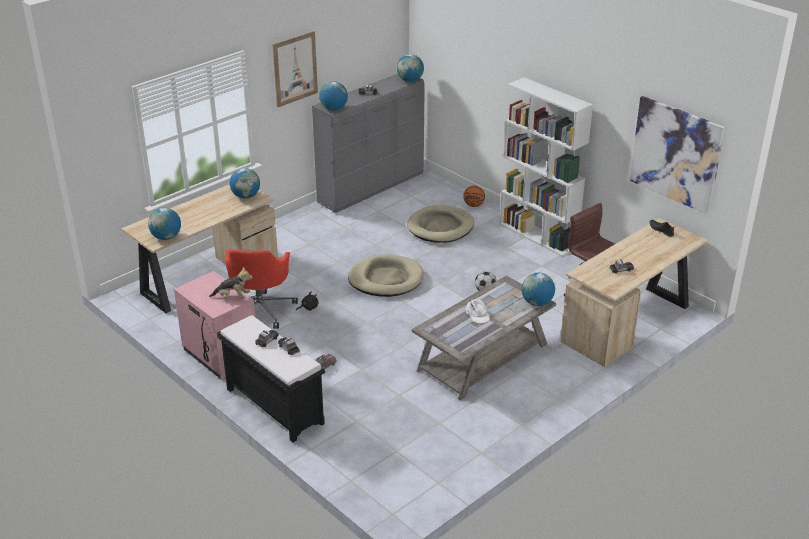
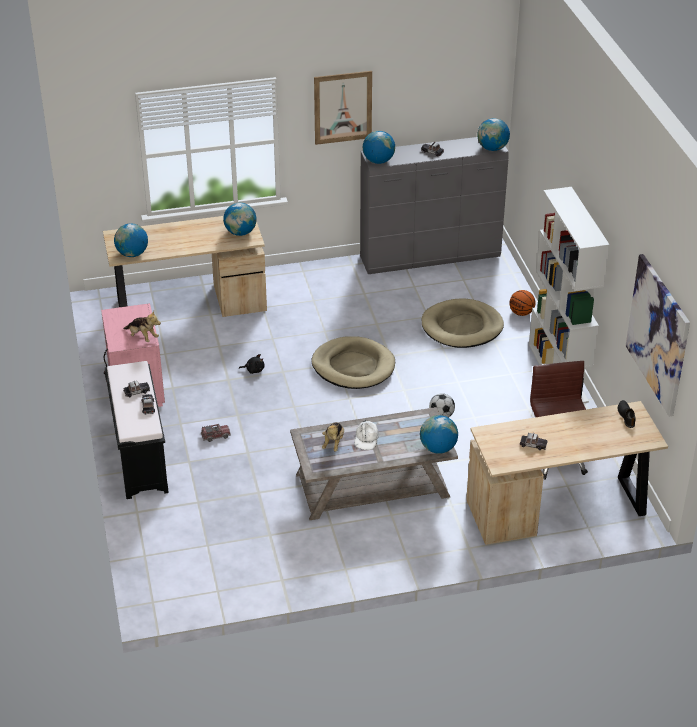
camera: 30 degrees right, 5 degrees up
red office chair [225,249,298,329] -> none
none -> plush toy [322,422,344,452]

